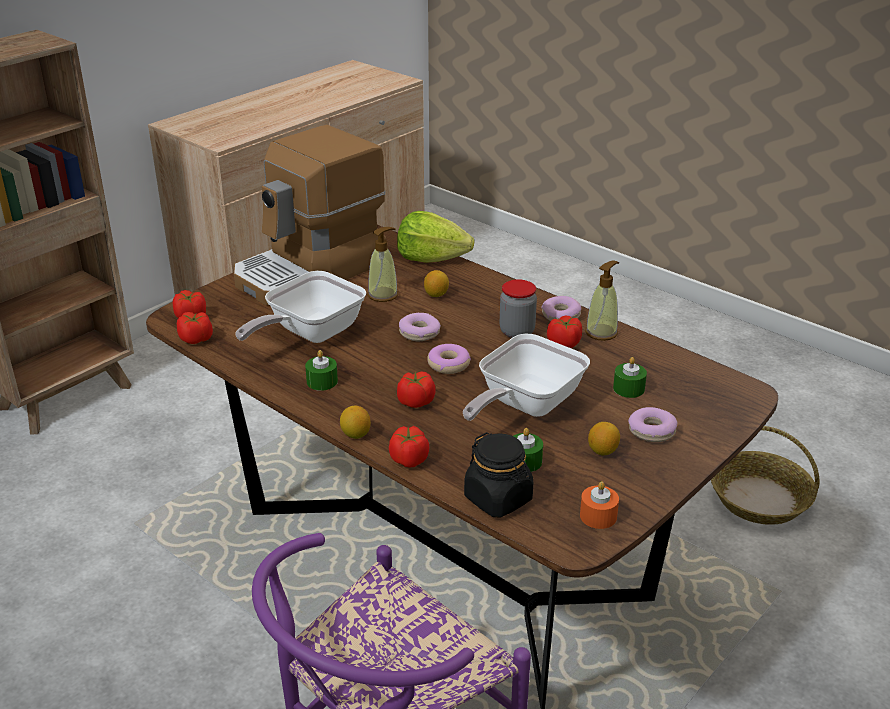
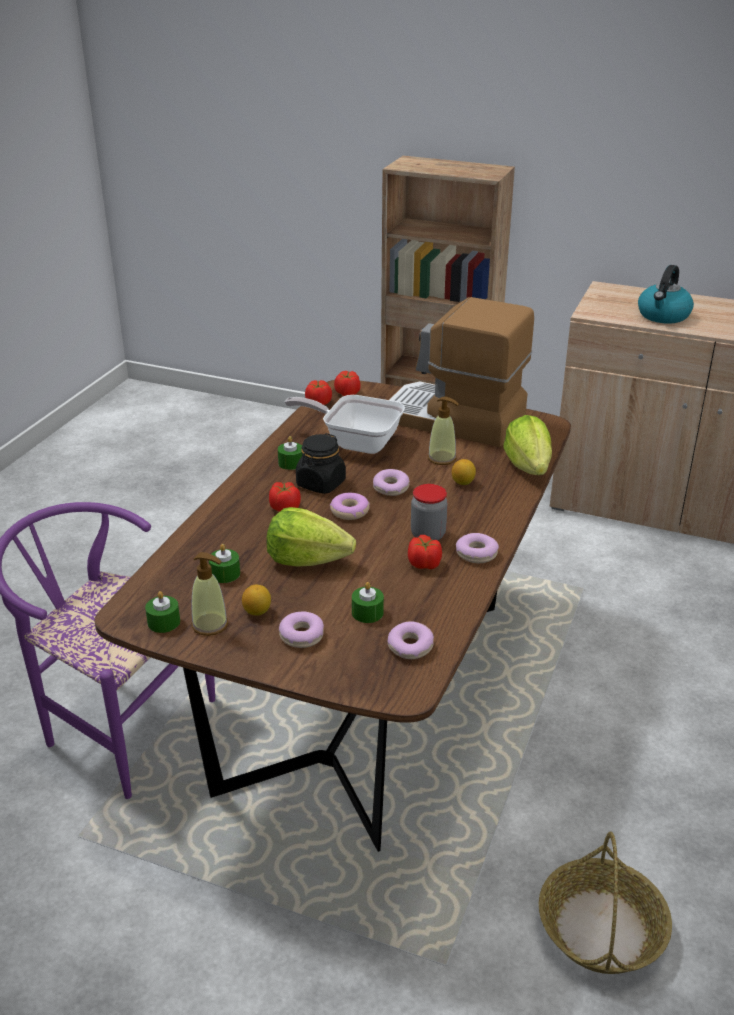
camera: 70 degrees right, 0 degrees up
lemon [340,406,371,439] -> none
tomato [389,426,429,468] -> none
frying pan [463,333,590,421] -> lettuce [267,507,356,567]
black jar [464,432,534,518] -> black jar moved to [296,433,346,494]
orange candle [580,481,619,529] -> green candle [145,591,180,633]
soap dispenser [585,261,619,341] -> soap dispenser moved to [191,552,228,636]
none -> donut [387,621,434,659]
none -> kettle [638,265,694,324]

